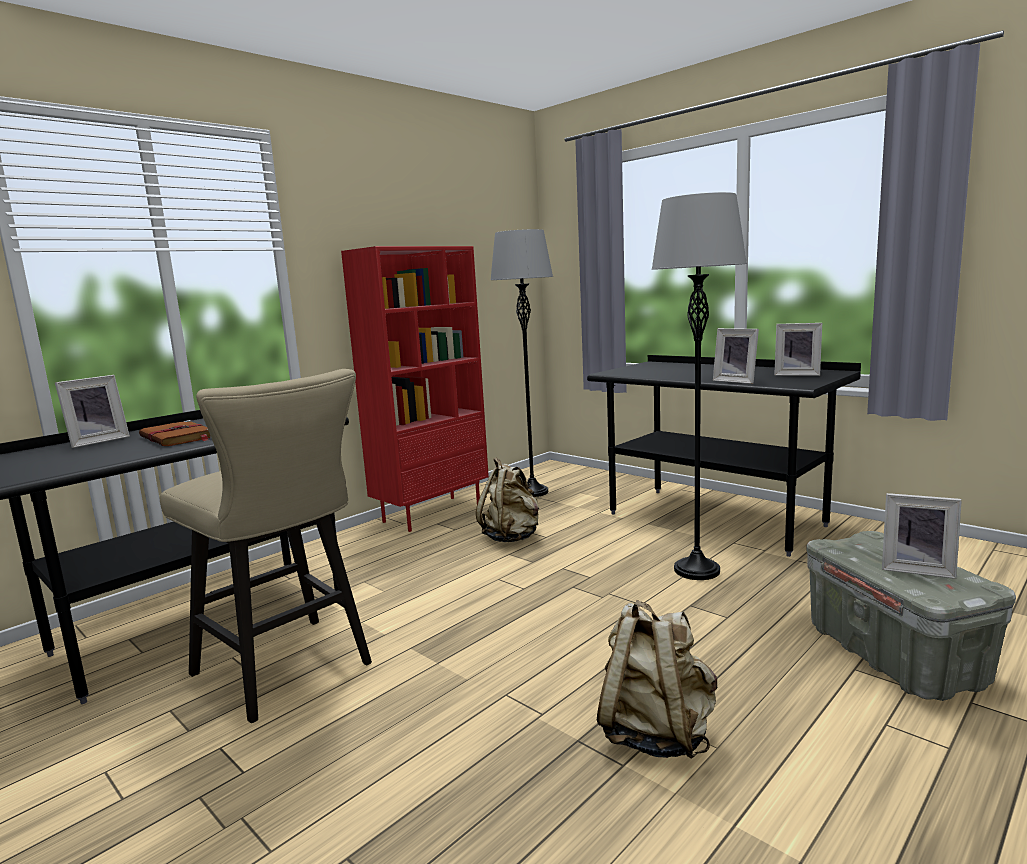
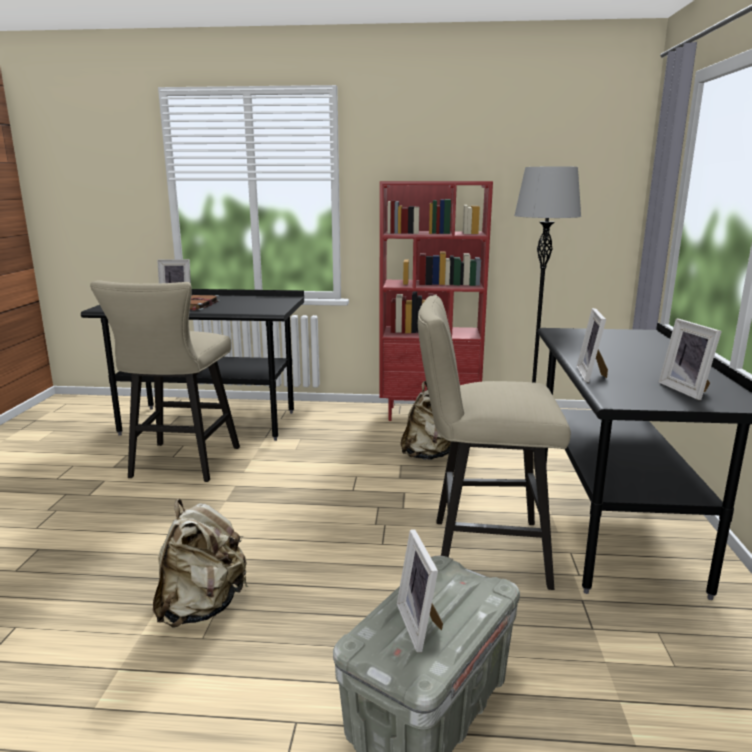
camera: 50 degrees right, 5 degrees up
grey floor lamp [652,192,747,580] -> beige stool [418,296,571,590]

